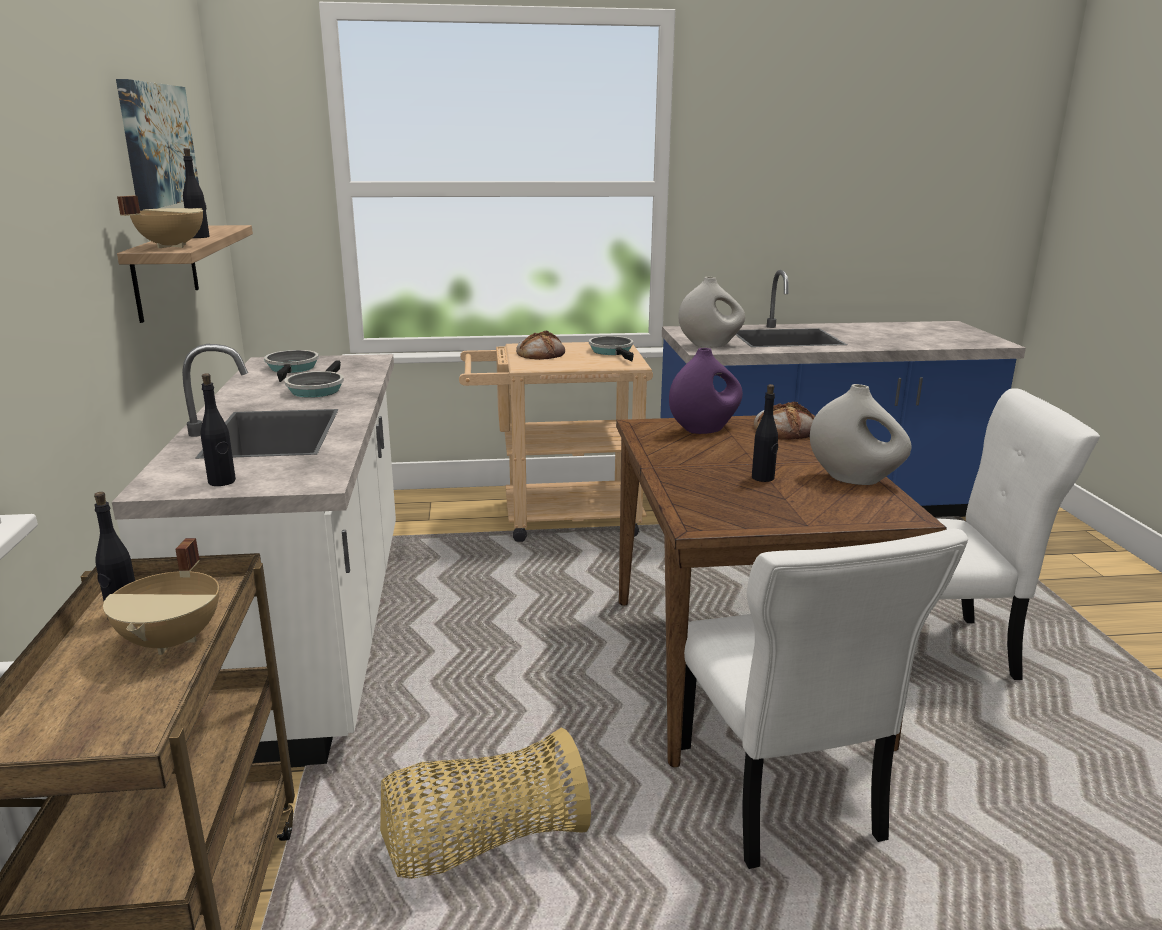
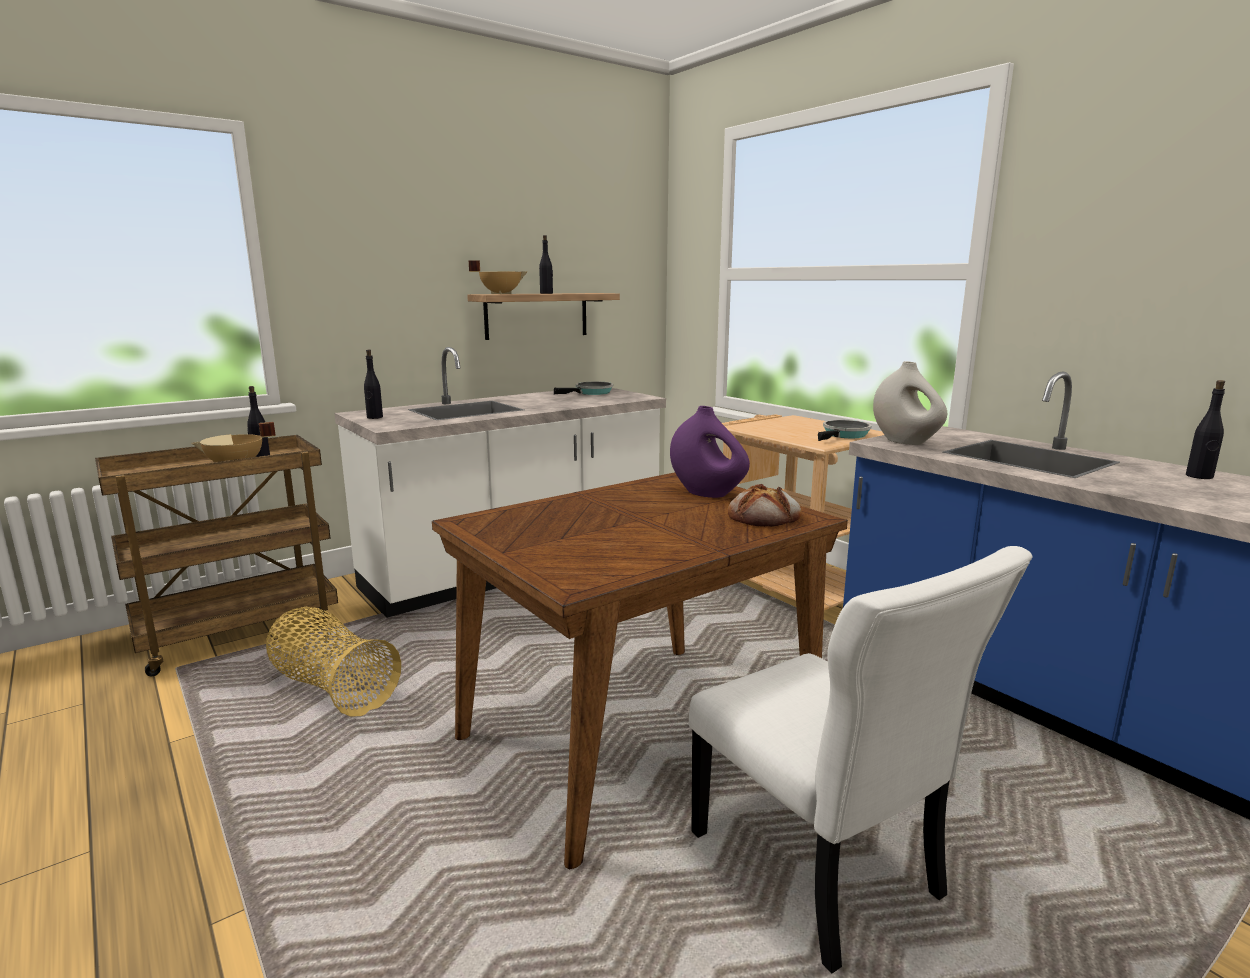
camera: 60 degrees right, 5 degrees down
picture [116,79,199,211] -> none
frying pan [285,360,344,398] -> none
bread [516,331,565,360] -> none
white chair [681,529,968,869] -> none
black bottle [752,384,778,482] -> black bottle moved to [1186,380,1225,479]
white vase [810,384,911,485] -> none

